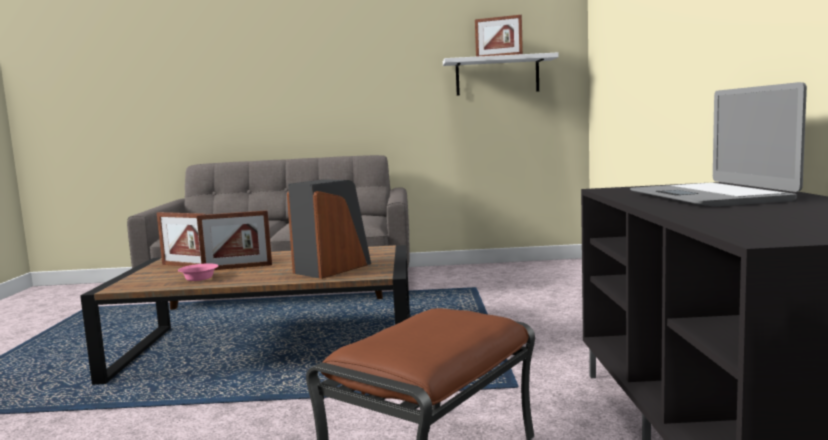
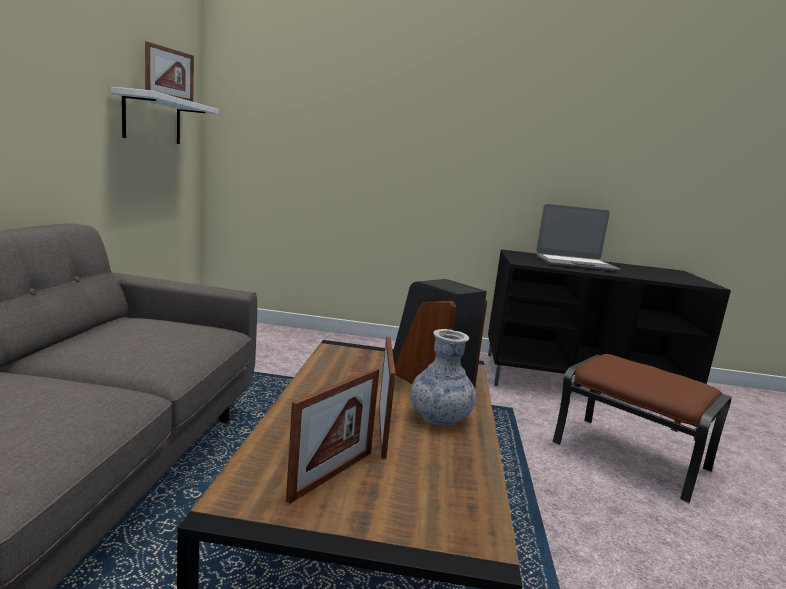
camera: 85 degrees left, 5 degrees up
pink bowl [178,263,218,281] -> none
none -> vase [410,329,476,426]

